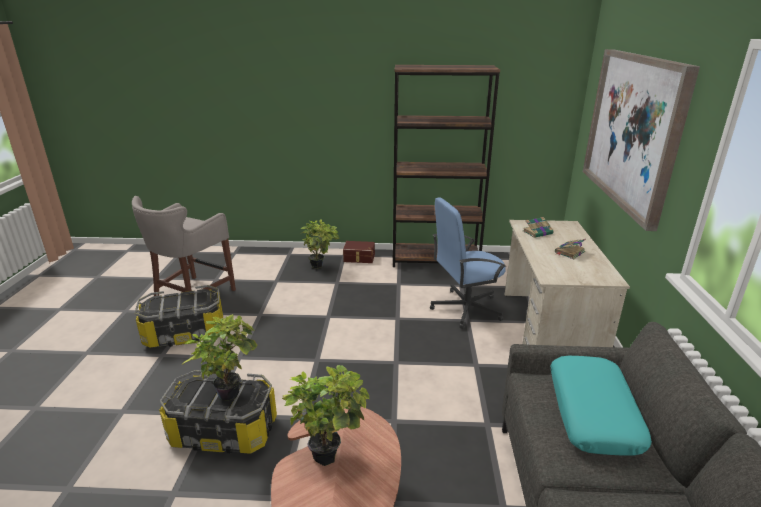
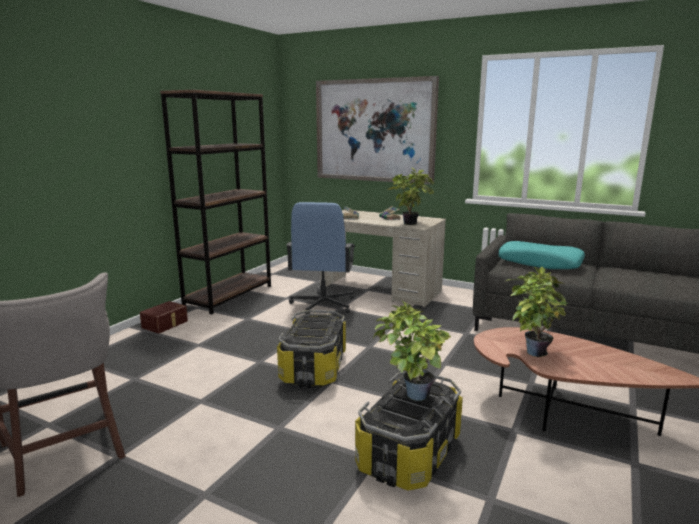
camera: 65 degrees left, 10 degrees down
storage box [135,285,223,348] -> storage box moved to [277,310,346,388]
potted plant [300,219,339,269] -> potted plant moved to [387,168,434,225]

